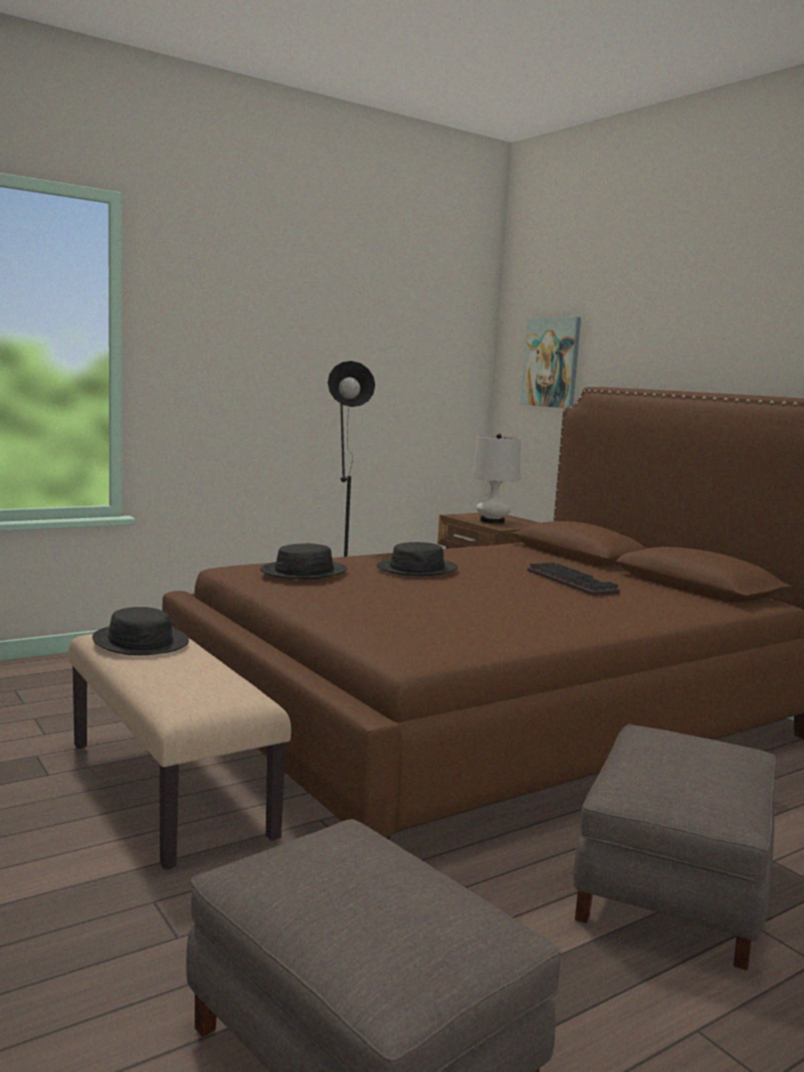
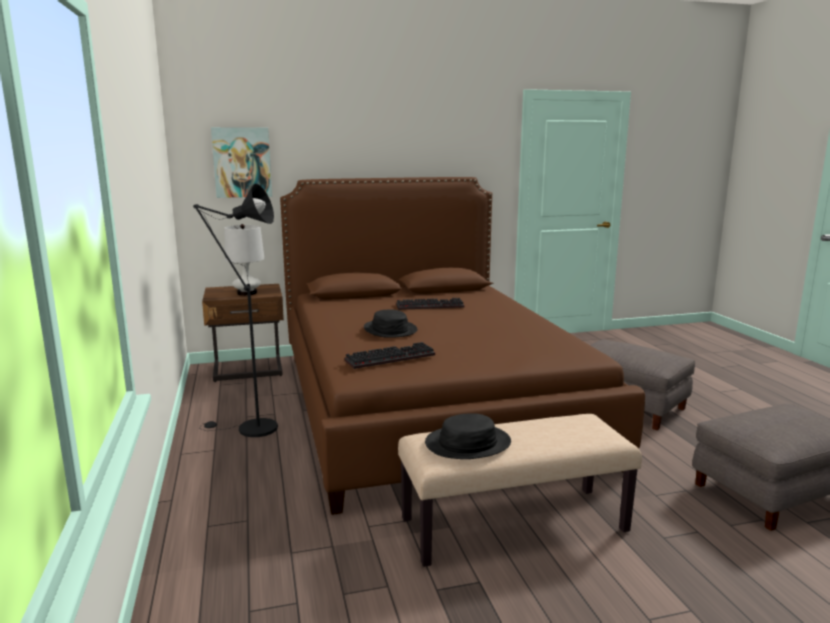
camera: 70 degrees left, 5 degrees up
black hat [260,543,347,579] -> keyboard [344,342,435,369]

